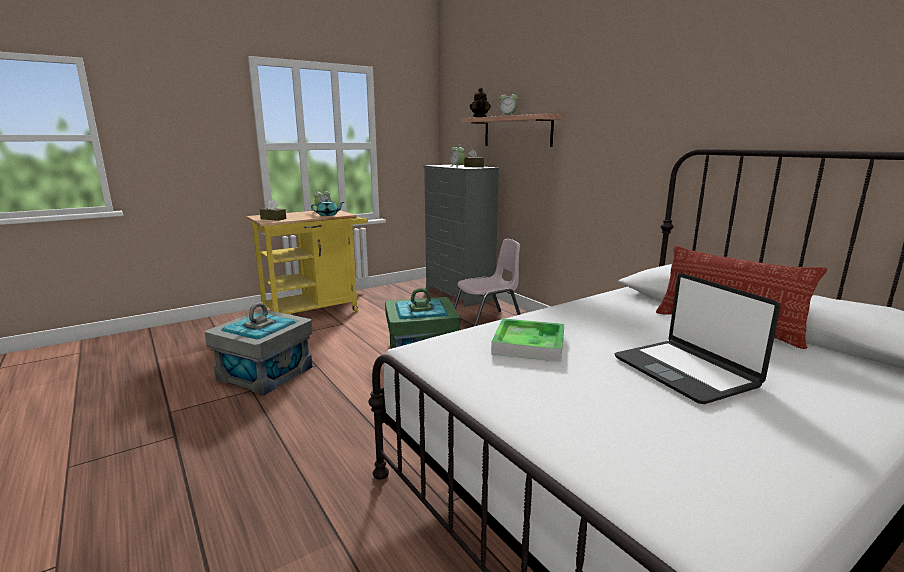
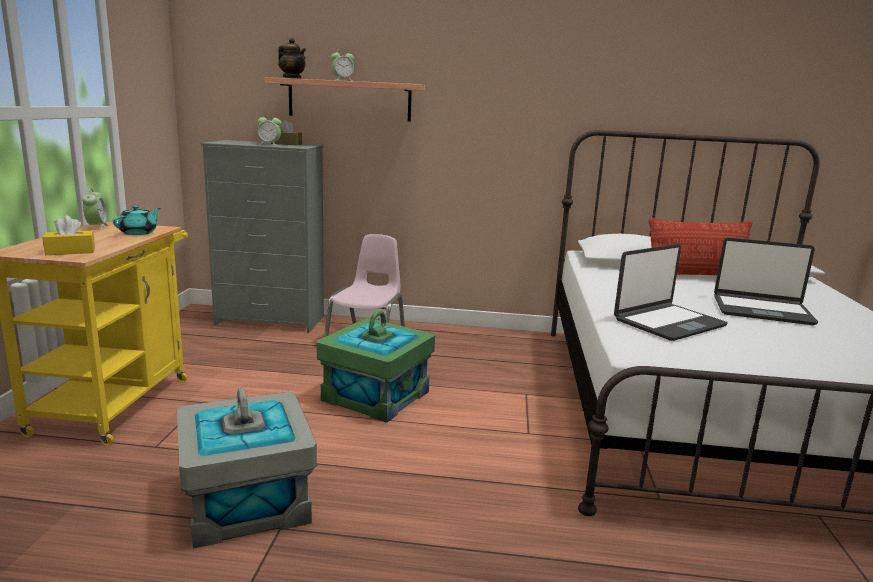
camera: 50 degrees left, 0 degrees up
brown tissue box [260,199,286,221] -> yellow tissue box [42,216,95,255]
tray [491,318,564,362] -> laptop [614,244,728,341]

